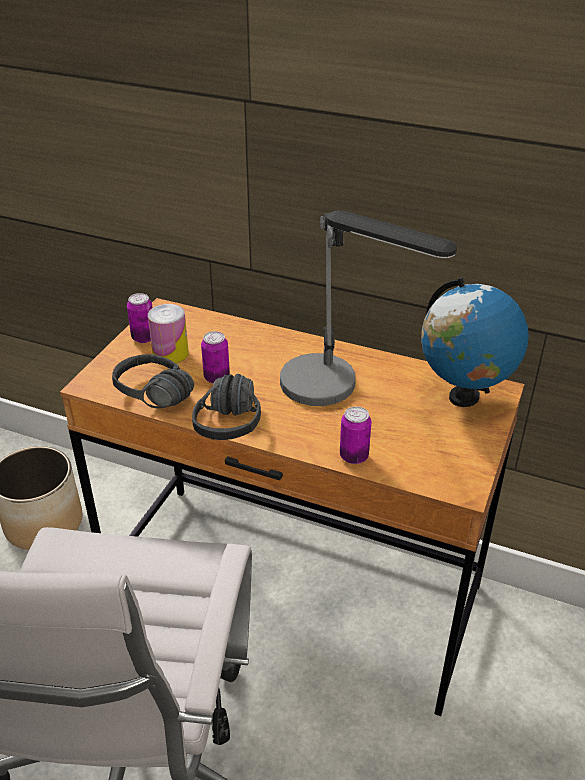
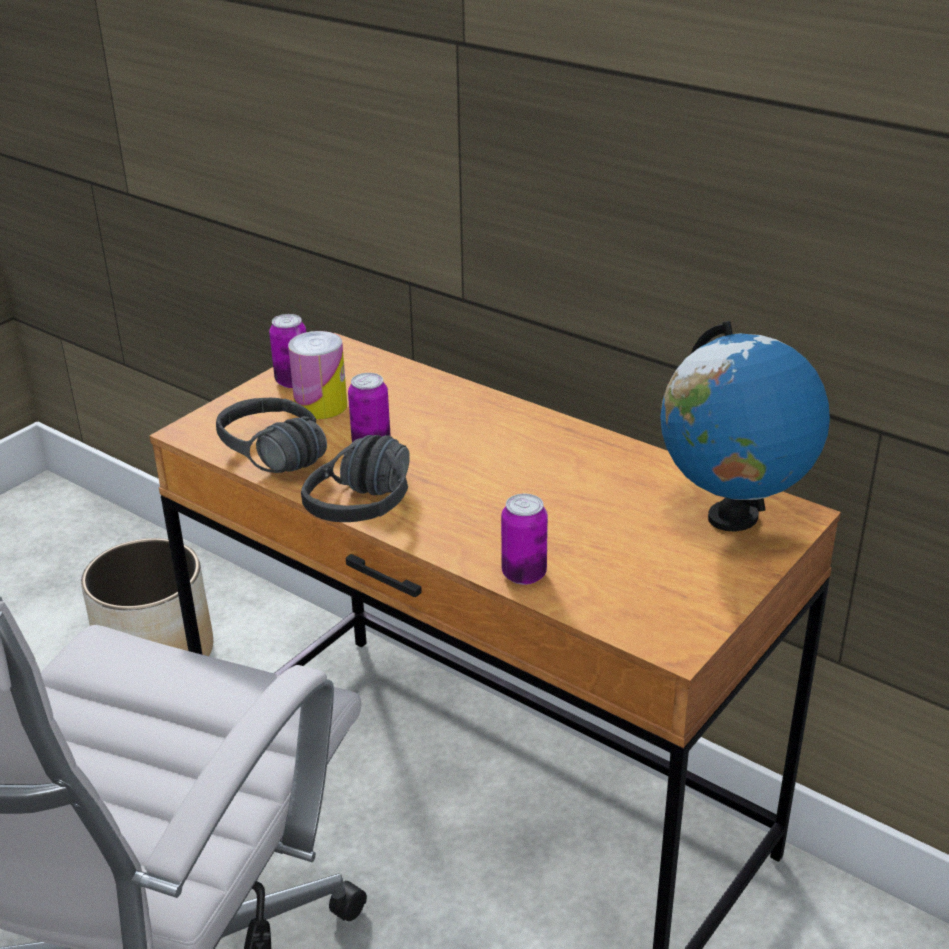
camera: 15 degrees right, 5 degrees down
table lamp [280,210,457,406] -> none

